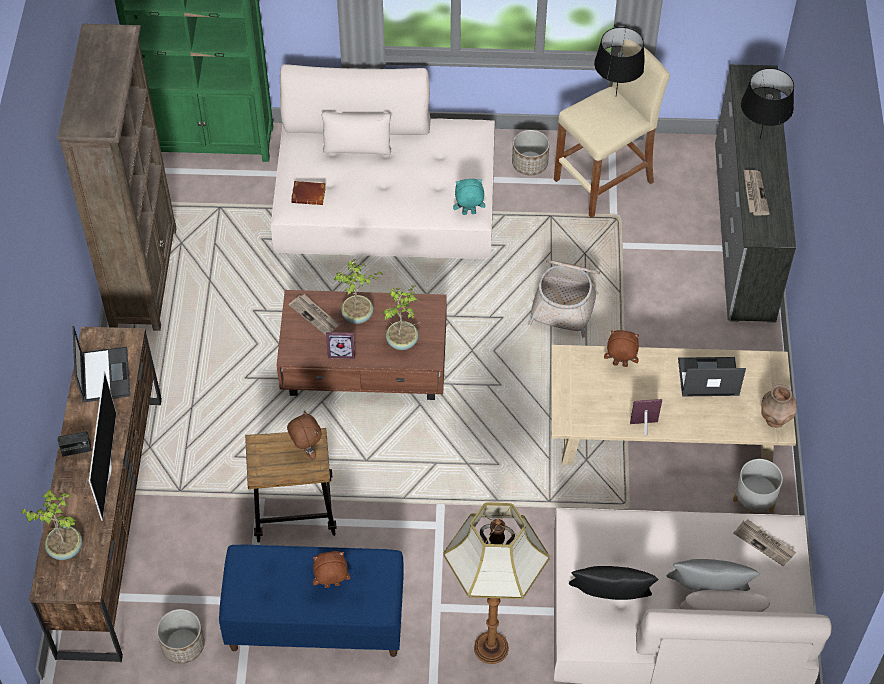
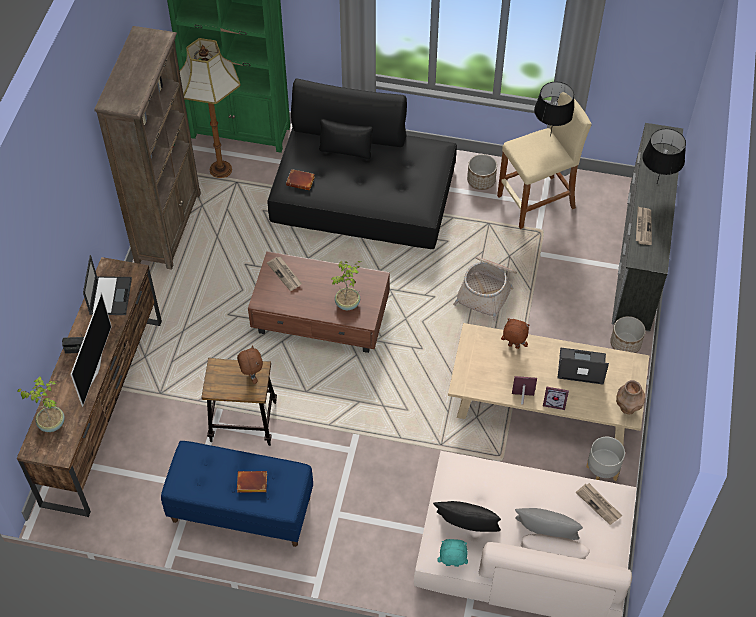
camera: 10 degrees right, 0 degrees up
planter [156,609,205,664] -> planter moved to [610,316,645,353]
beige sofa [271,64,495,259] -> black sofa [267,79,457,249]
brown plush toy [313,551,350,588] -> brown book [237,471,267,493]
picture frame [326,332,355,359] -> picture frame moved to [543,386,569,410]
potted plant [334,259,383,324] -> none
floor lamp [443,502,550,664] -> floor lamp moved to [179,38,241,178]
turquoise plush toy [453,179,485,215] -> turquoise plush toy moved to [437,539,468,567]

